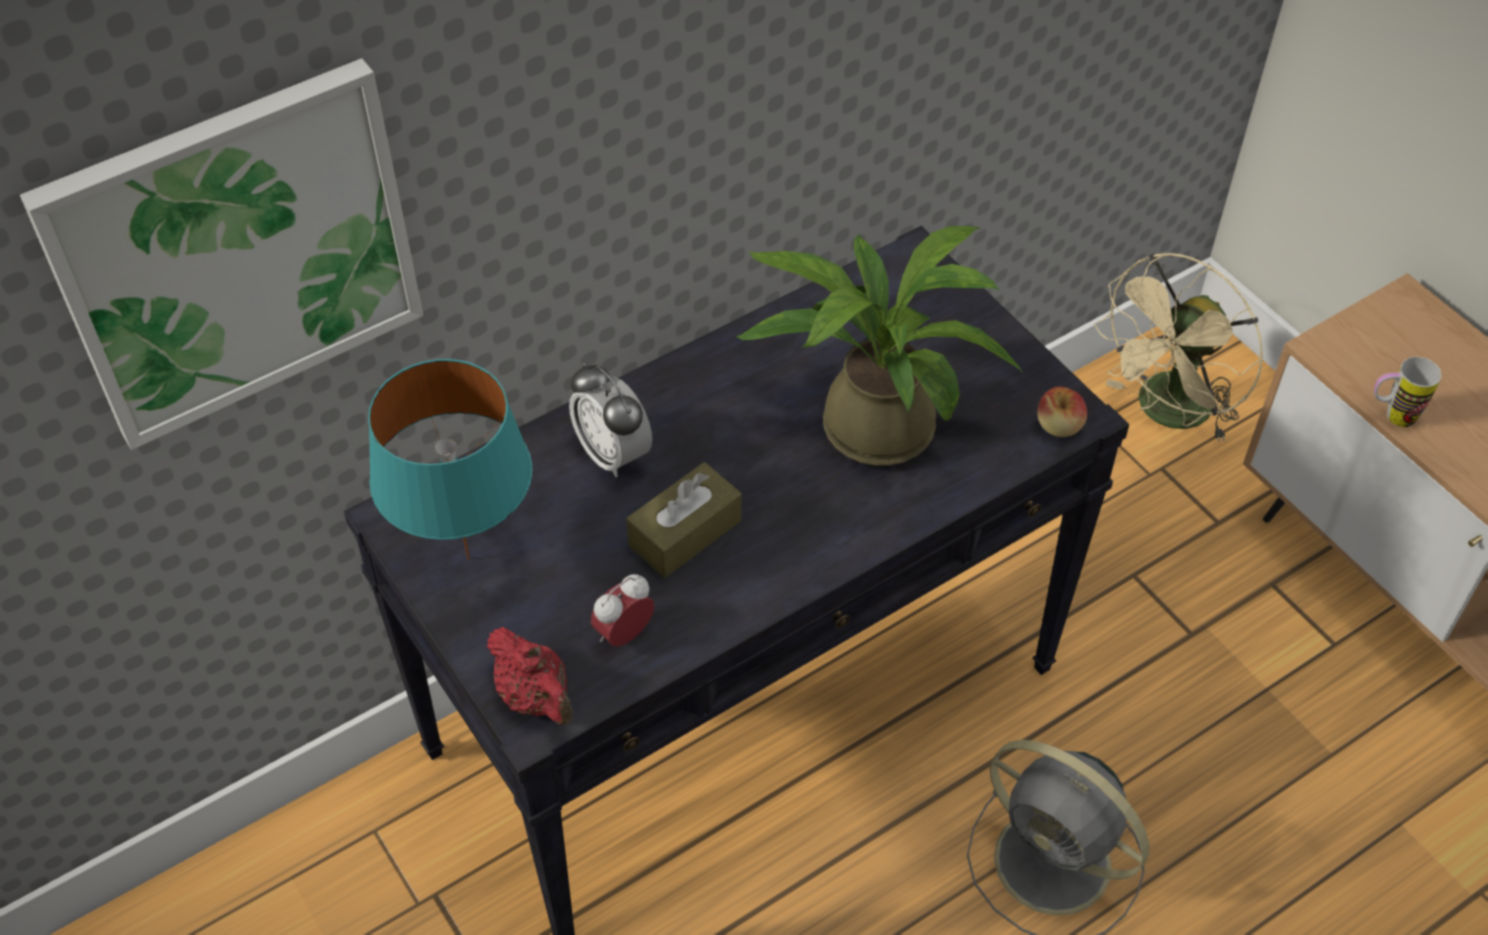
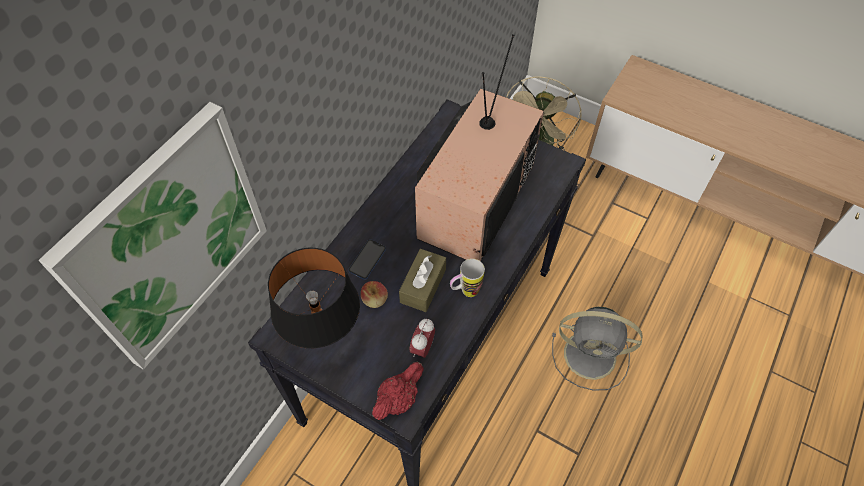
camera: 25 degrees left, 5 degrees up
turquoise table lamp [368,359,532,560] -> black table lamp [268,248,360,348]
red teapot [487,627,573,725] -> red teapot turned 75 degrees counterclockwise [372,361,424,420]
alarm clock [569,363,652,477] -> phone [348,240,386,280]
potted plant [736,226,1022,466] -> television [415,34,544,261]
apple [1037,387,1087,437] -> apple moved to [361,281,388,308]
mug [1374,357,1442,427] -> mug moved to [450,259,485,297]

